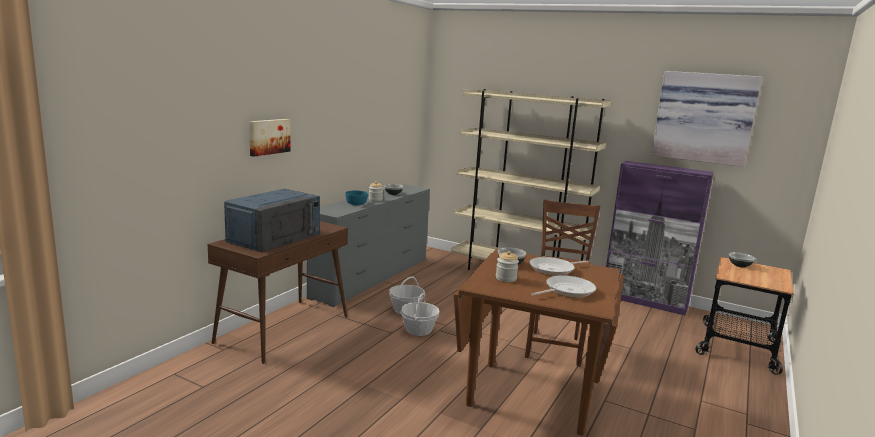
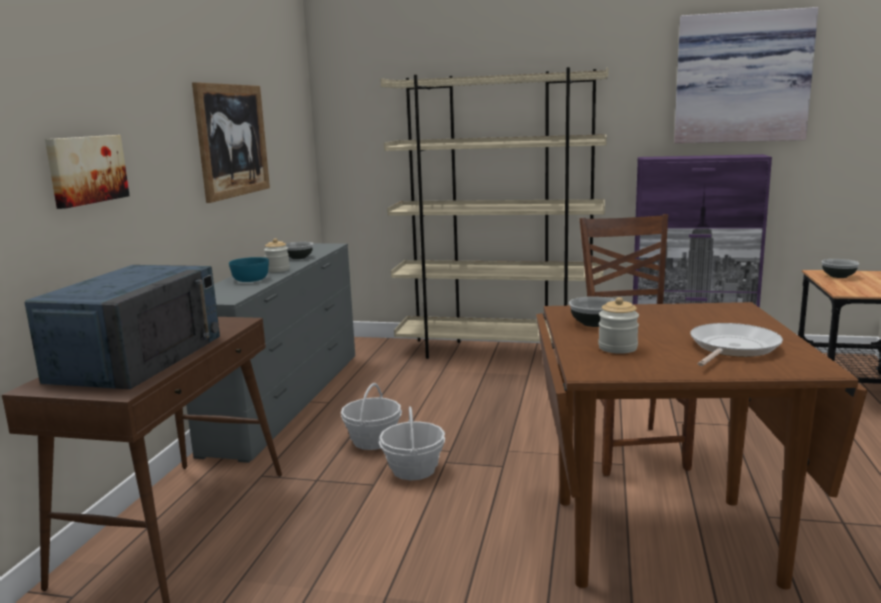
camera: 15 degrees left, 0 degrees up
frying pan [529,257,589,276] -> none
none -> picture [192,82,270,203]

